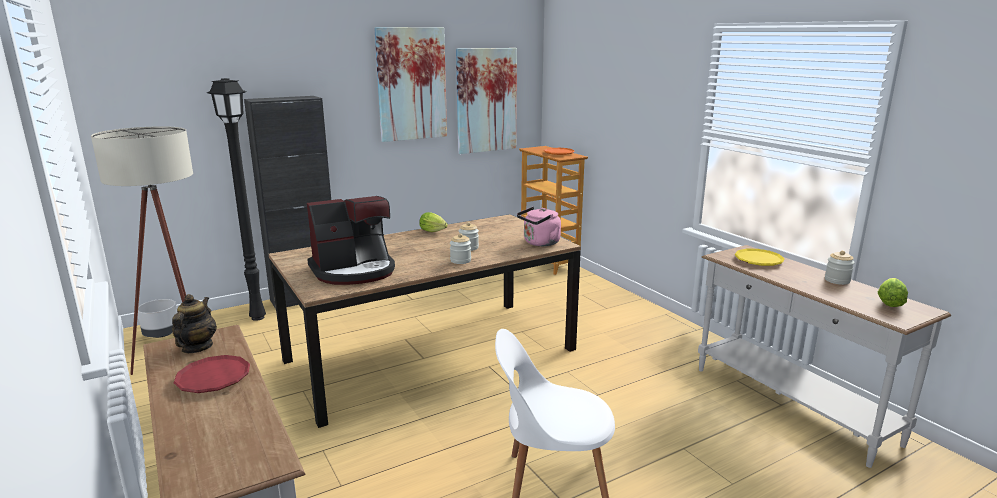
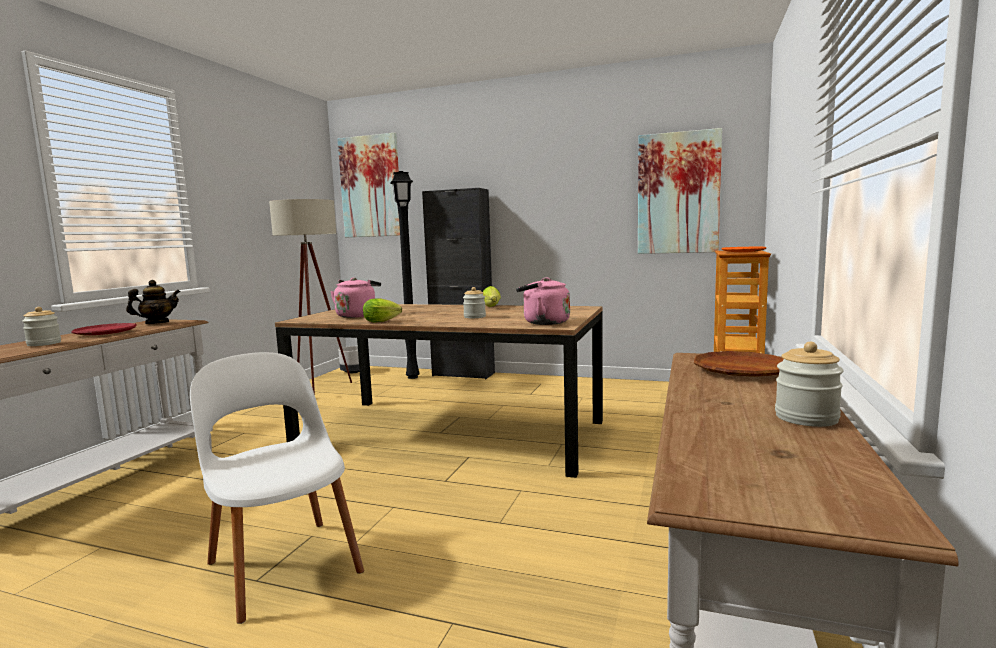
camera: 50 degrees right, 10 degrees down
coffee machine [307,196,395,285] -> pink kettle [330,277,381,318]
picture [374,27,447,142] -> picture moved to [338,133,400,237]
jar [450,233,471,264] -> jar moved to [22,307,61,346]
yellow plate [734,249,784,266] -> brown plate [694,351,783,377]
lettuce [878,278,908,307] -> lettuce moved to [363,298,402,322]

